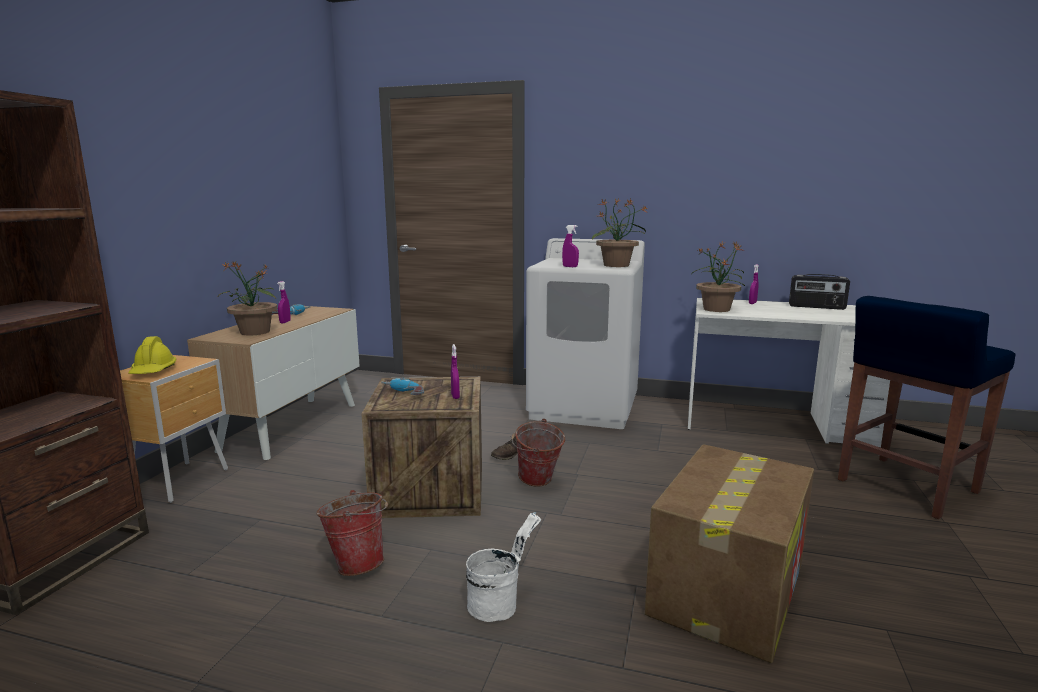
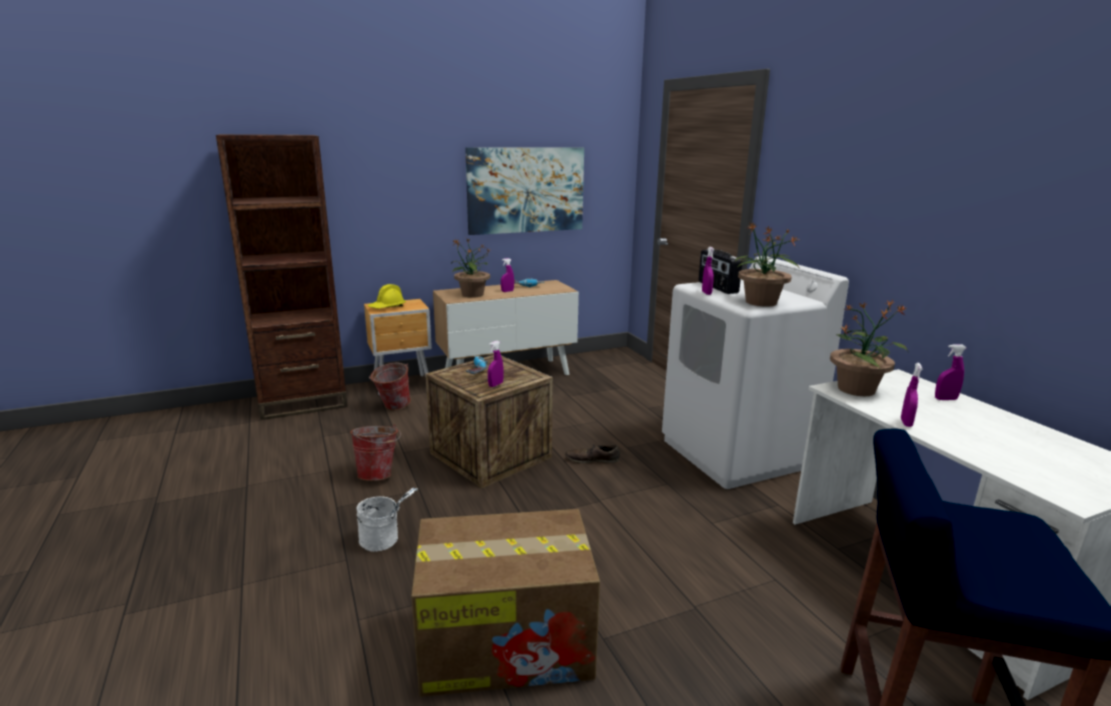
camera: 50 degrees right, 5 degrees up
bucket [511,419,565,487] -> bucket moved to [369,363,411,410]
radio [789,274,850,310] -> radio moved to [698,249,743,294]
none -> picture [465,147,584,235]
none -> purple spray bottle [901,363,923,427]

